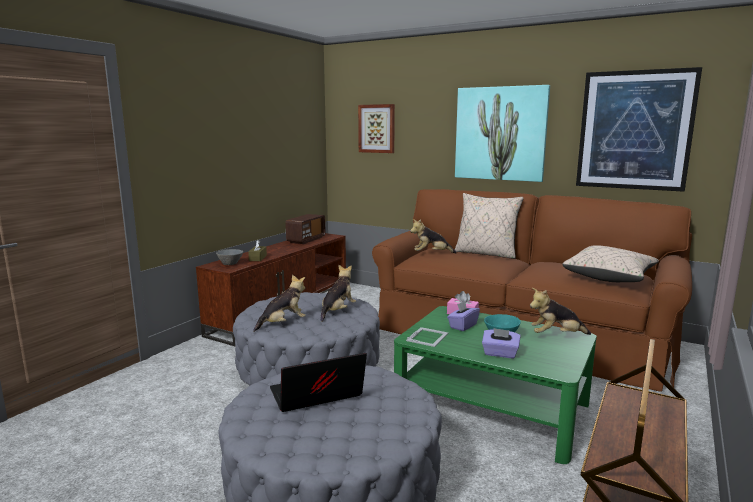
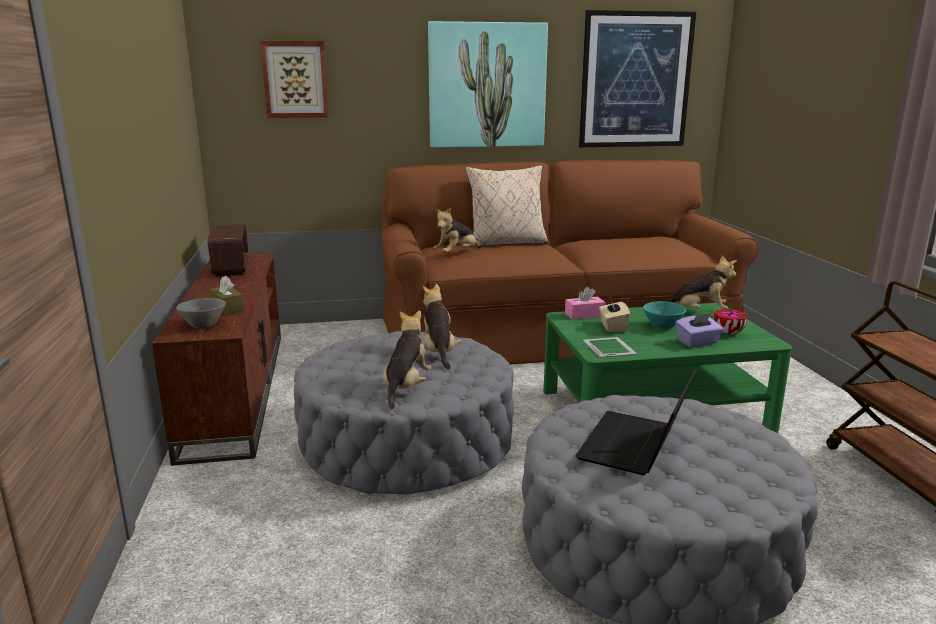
camera: 40 degrees left, 5 degrees up
purple tissue box [447,301,480,331] -> beige tissue box [599,297,630,332]
plush toy [530,288,591,335] -> plush toy turned 135 degrees counterclockwise [667,255,737,309]
beige pillow [562,245,659,282] -> none
none -> bowl [713,309,747,334]

